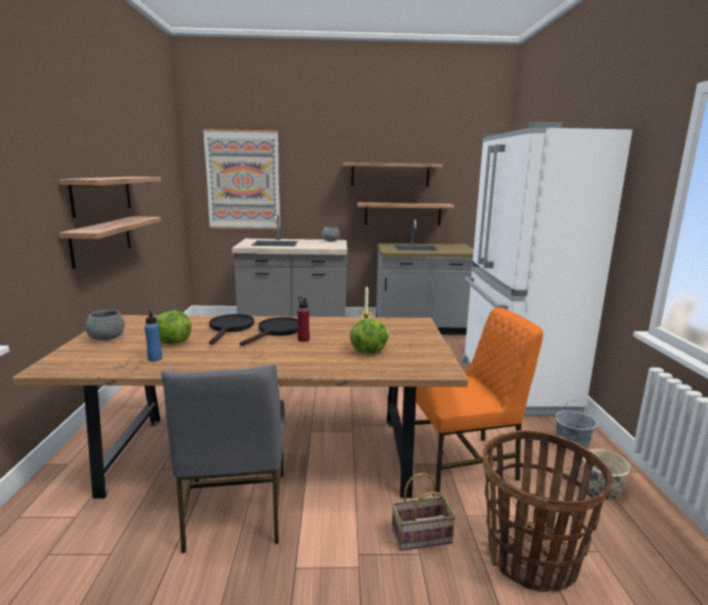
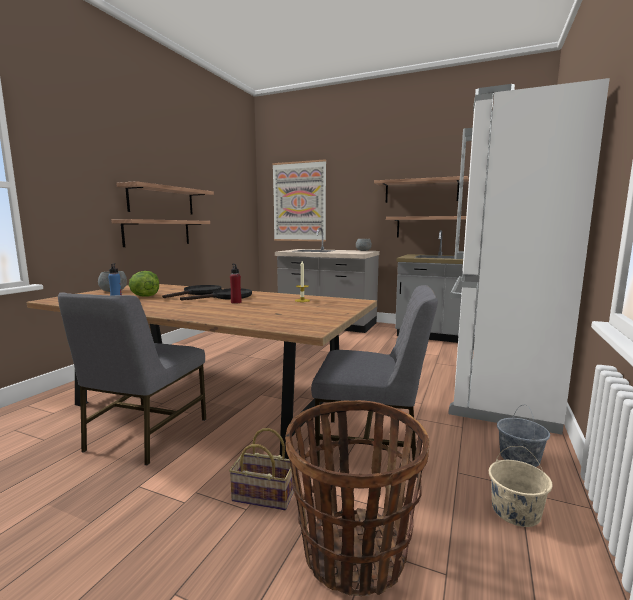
camera: 25 degrees right, 5 degrees down
lettuce [350,319,390,354] -> none
orange chair [415,307,543,493] -> grey chair [311,285,438,465]

